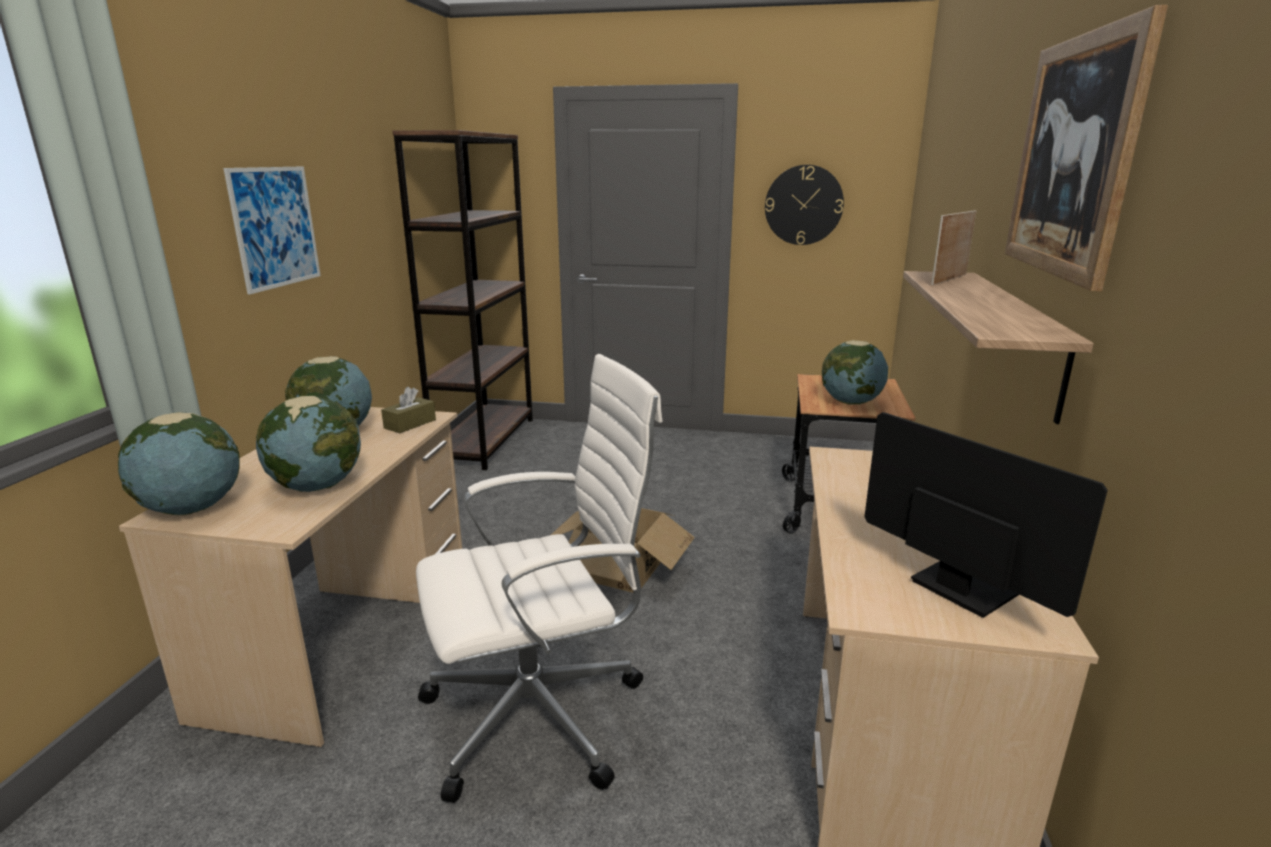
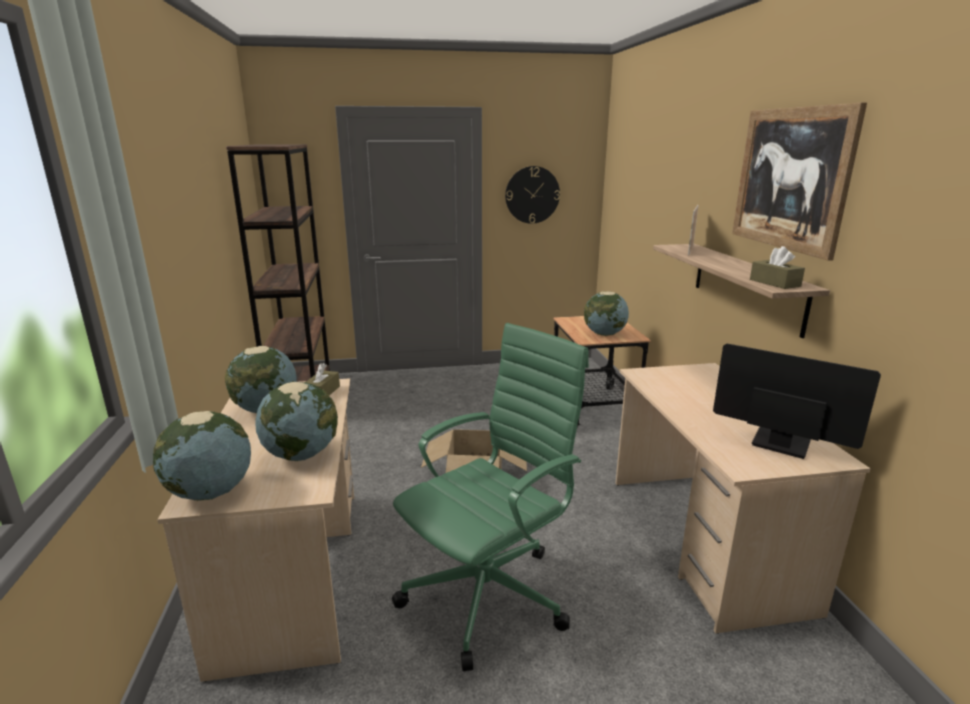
camera: 20 degrees left, 0 degrees up
picture [223,167,321,294] -> none
white office chair [416,354,662,803] -> green office chair [392,323,589,671]
none -> brown tissue box [750,246,805,289]

